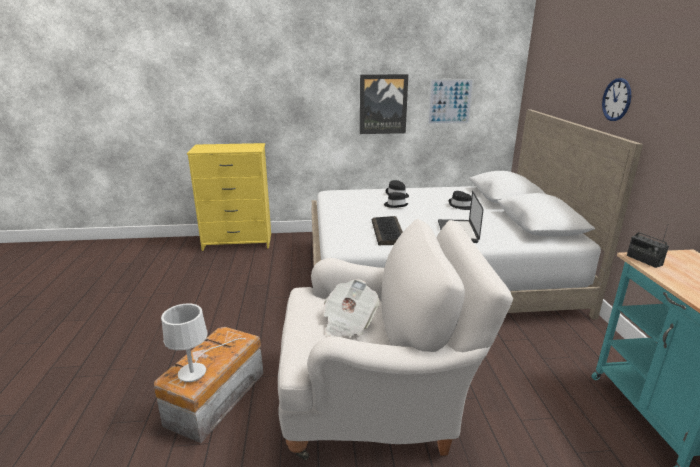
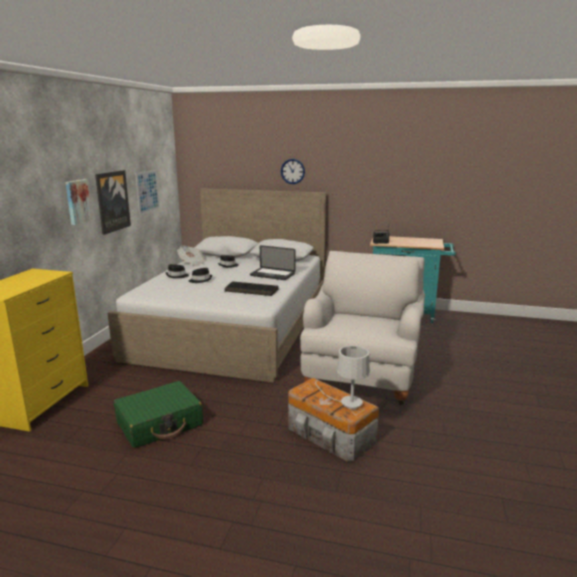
camera: 70 degrees left, 5 degrees down
newspaper [323,279,380,337] -> newspaper moved to [177,246,206,266]
none -> picture [65,179,92,225]
none -> green suitcase [114,381,203,448]

